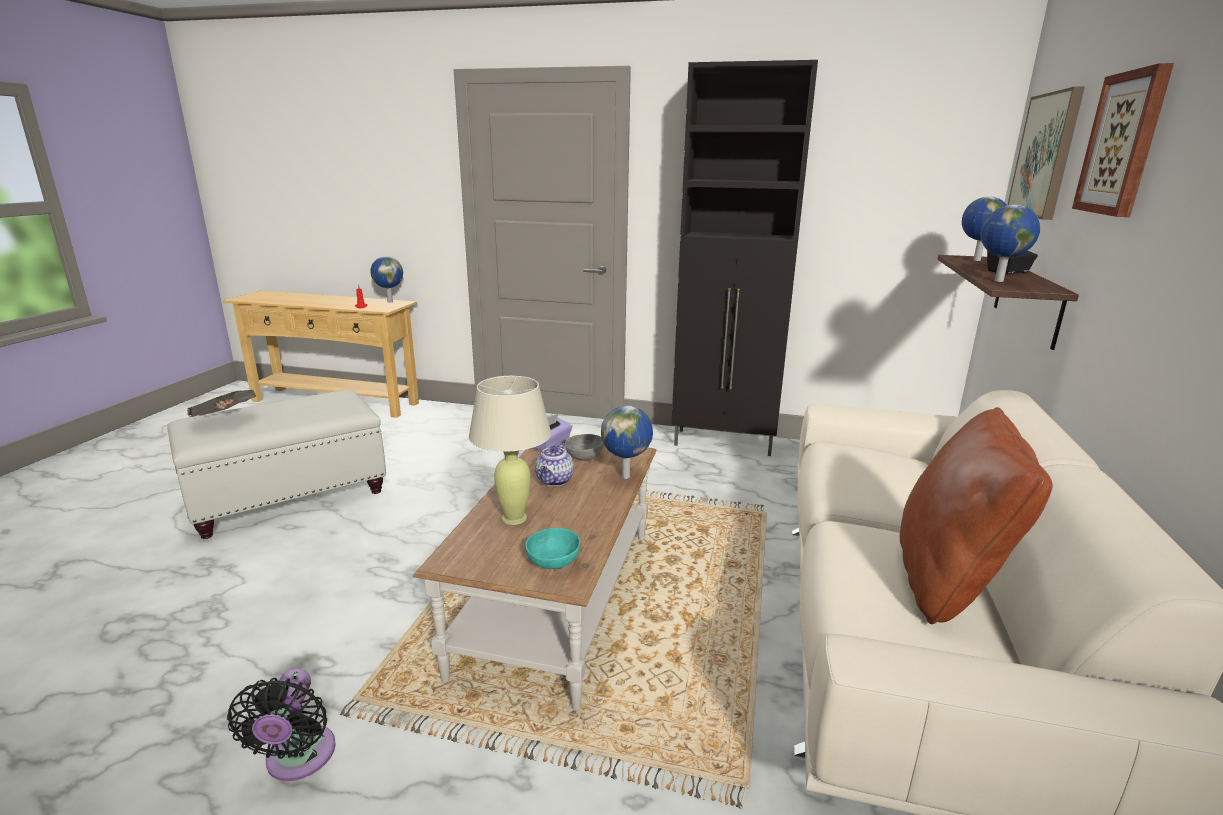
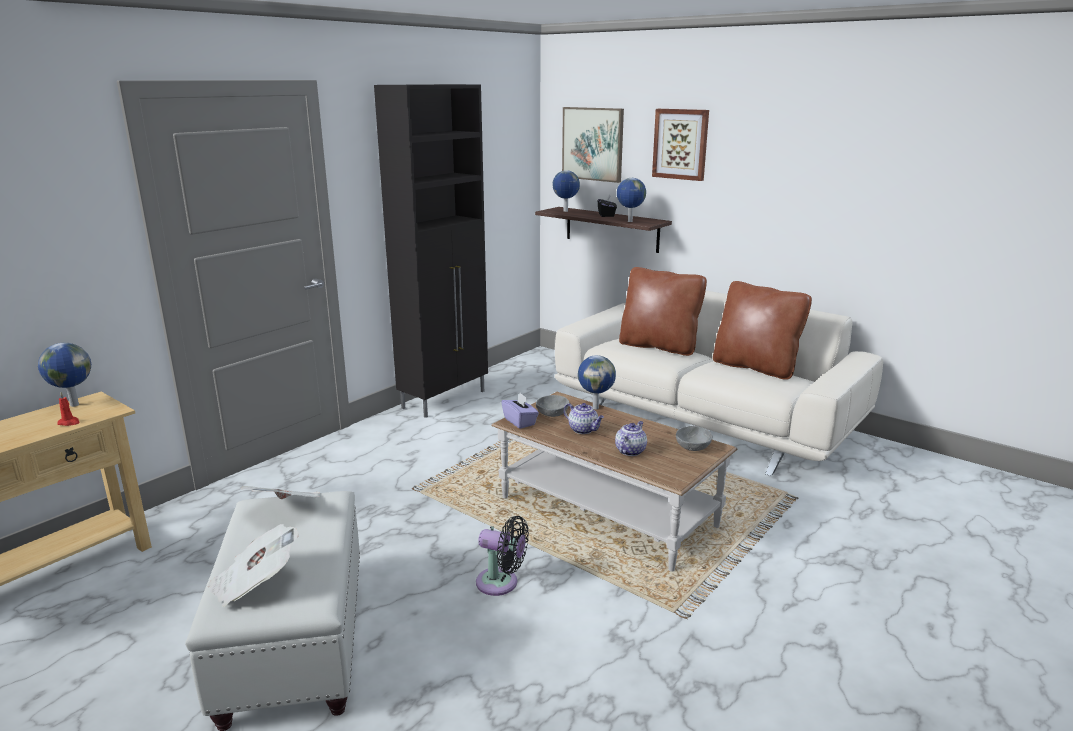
camera: 65 degrees left, 0 degrees up
black fan [227,668,336,781] -> black fan moved to [476,516,529,596]
beige table lamp [469,376,551,525] -> teapot [615,421,647,456]
turquoise bowl [525,528,580,569] -> grey bowl [676,426,712,451]
none -> newspaper [240,486,320,499]
none -> brown pillow [619,267,707,356]

